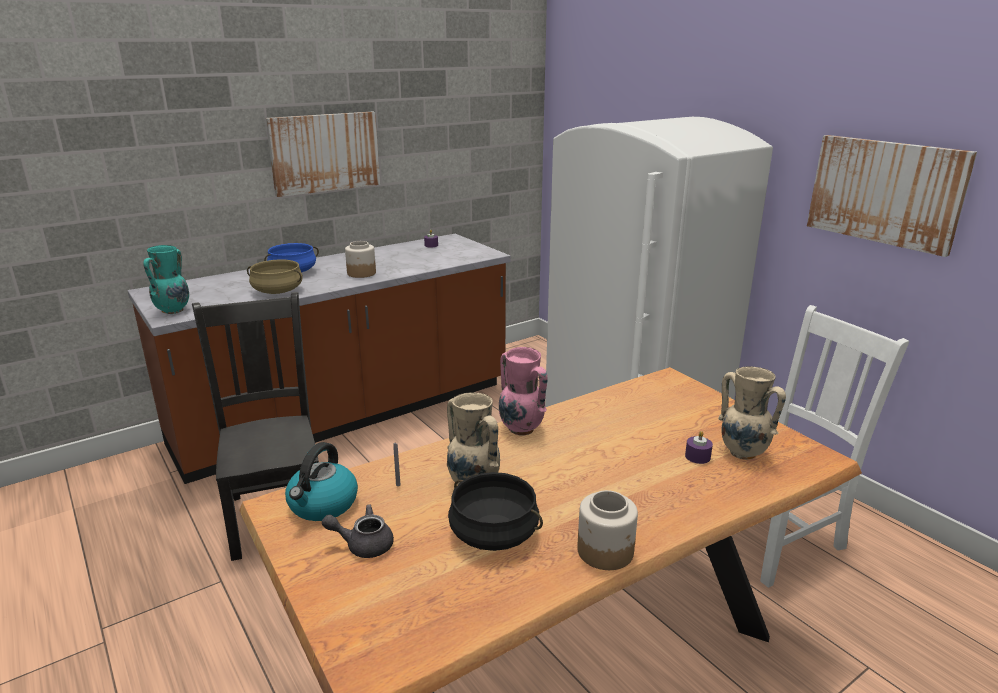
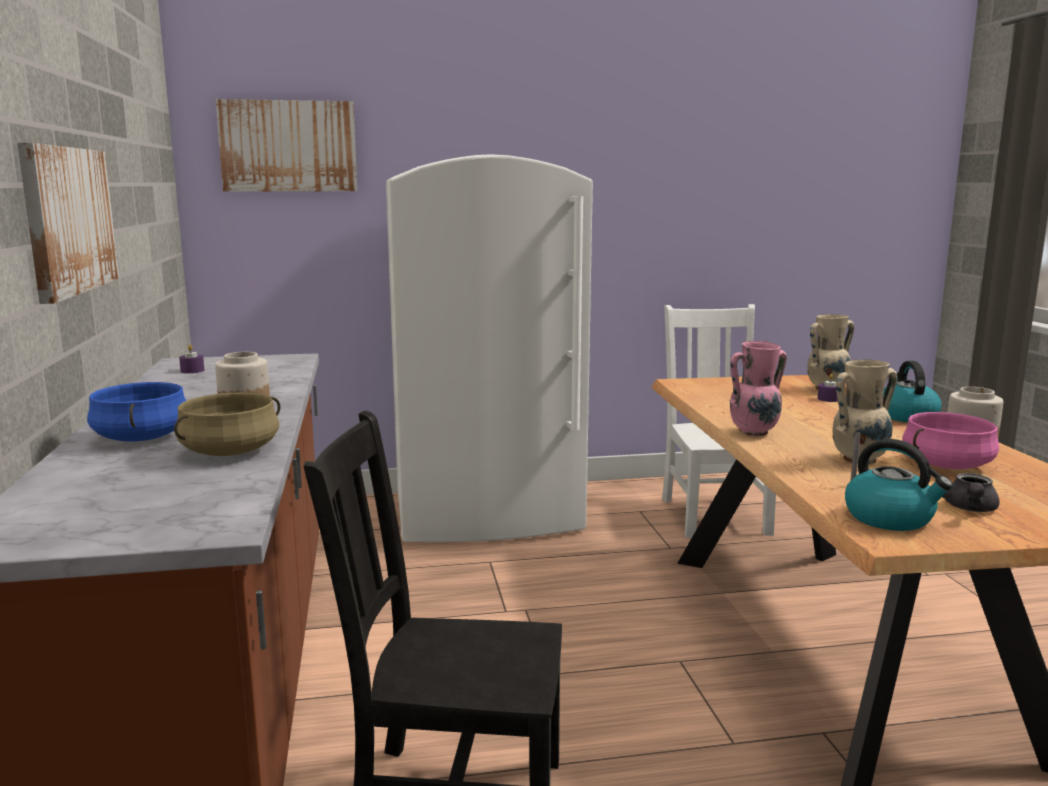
camera: 65 degrees left, 10 degrees down
turquoise vase [143,245,189,314] -> none
black cooking pot [448,472,543,551] -> pink cooking pot [902,412,999,469]
picture [807,135,977,257] -> picture moved to [215,99,357,192]
none -> kettle [883,361,942,422]

